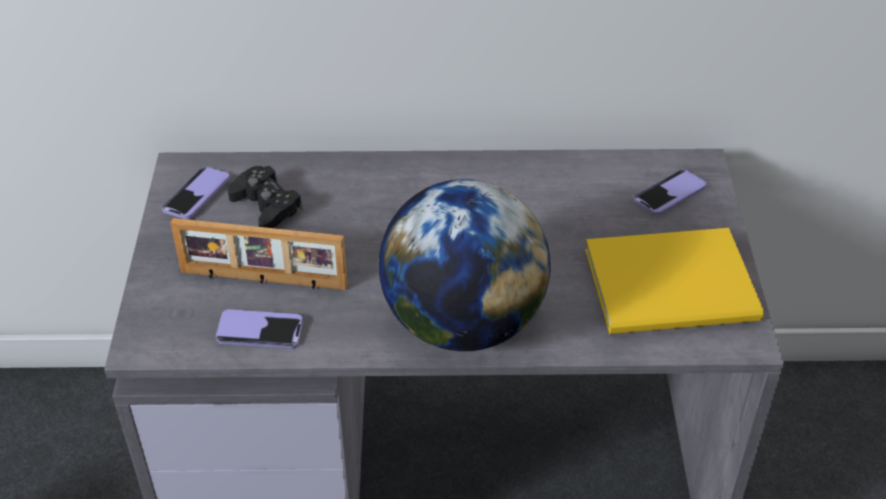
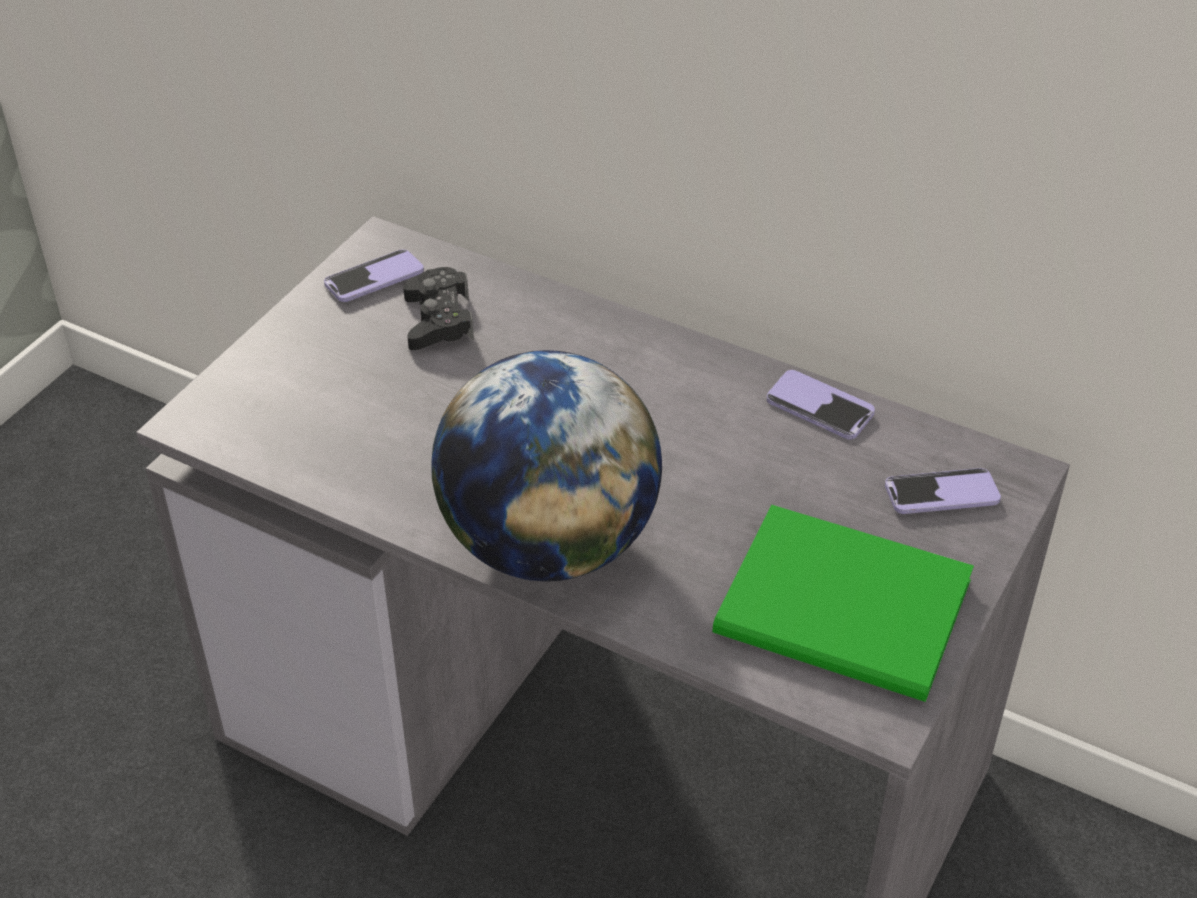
camera: 30 degrees right, 0 degrees up
picture frame [171,218,348,290] -> none
phone [216,309,303,349] -> phone moved to [767,370,875,440]
yellow book [585,228,764,334] -> green book [712,505,974,702]

